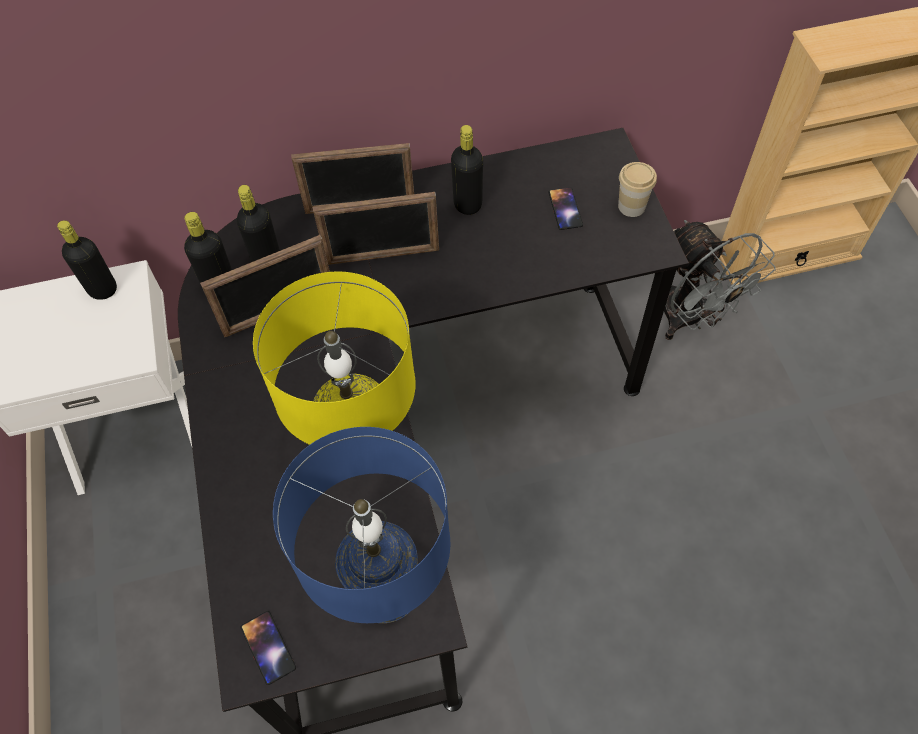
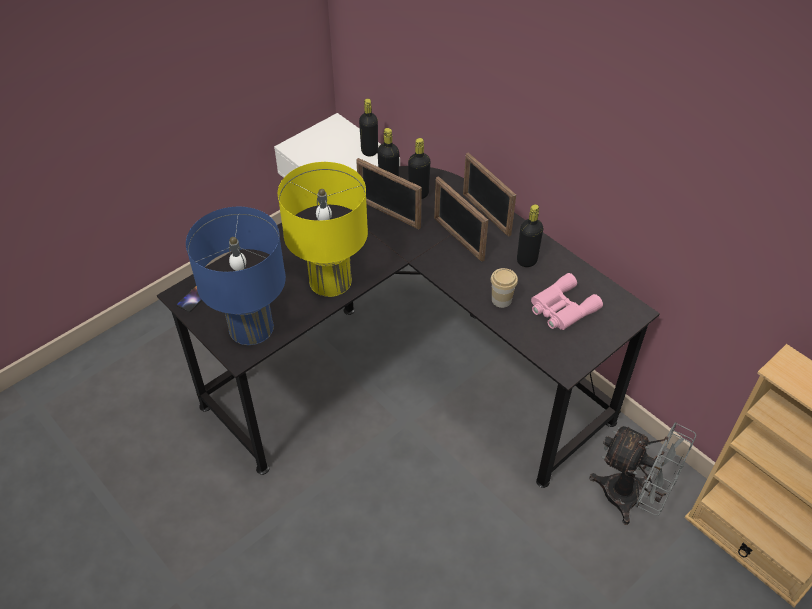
camera: 60 degrees right, 10 degrees down
phone [548,187,583,230] -> pink binoculars [531,273,603,330]
cup [618,162,657,217] -> cup moved to [491,268,518,308]
grey fan [664,220,776,340] -> grey fan turned 90 degrees counterclockwise [590,422,696,525]

